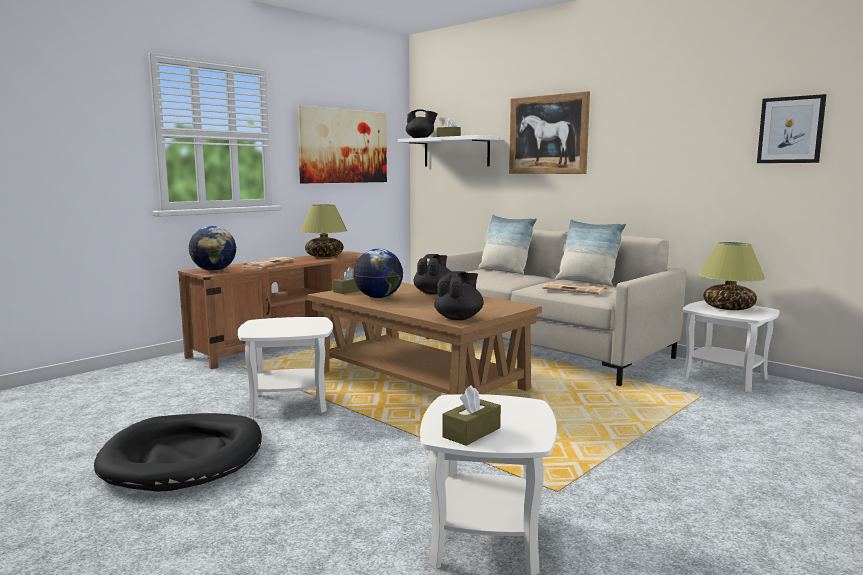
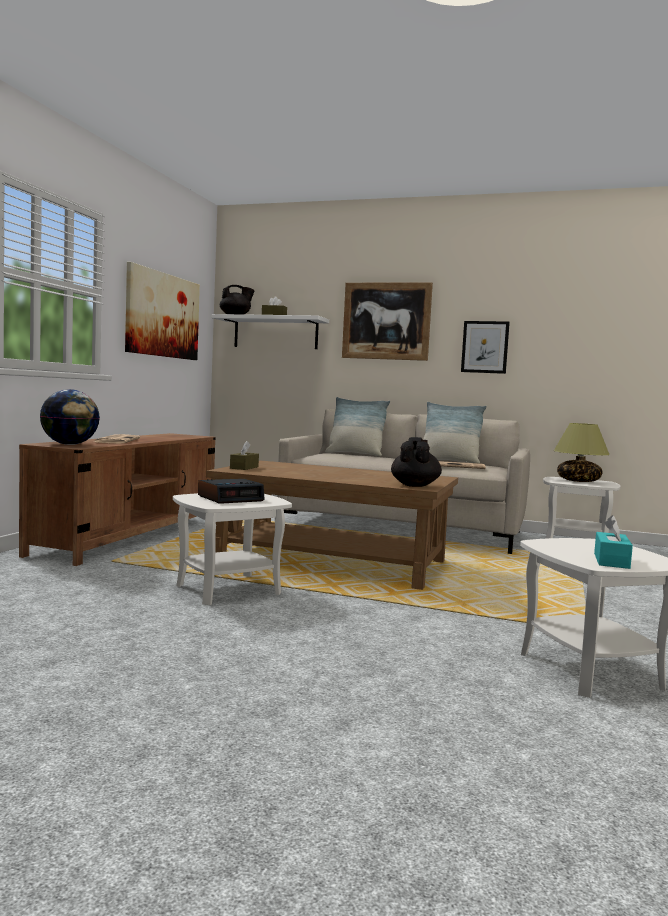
camera: 25 degrees left, 5 degrees down
black dog bed [94,413,262,492] -> none
table lamp [300,204,348,257] -> none
globe [354,249,403,298] -> none
black teapot [413,254,452,294] -> none
brown tissue box [442,385,501,446] -> turquoise tissue box [594,515,633,569]
picture [757,94,826,163] -> picture moved to [461,321,510,374]
none -> alarm clock [198,479,265,504]

